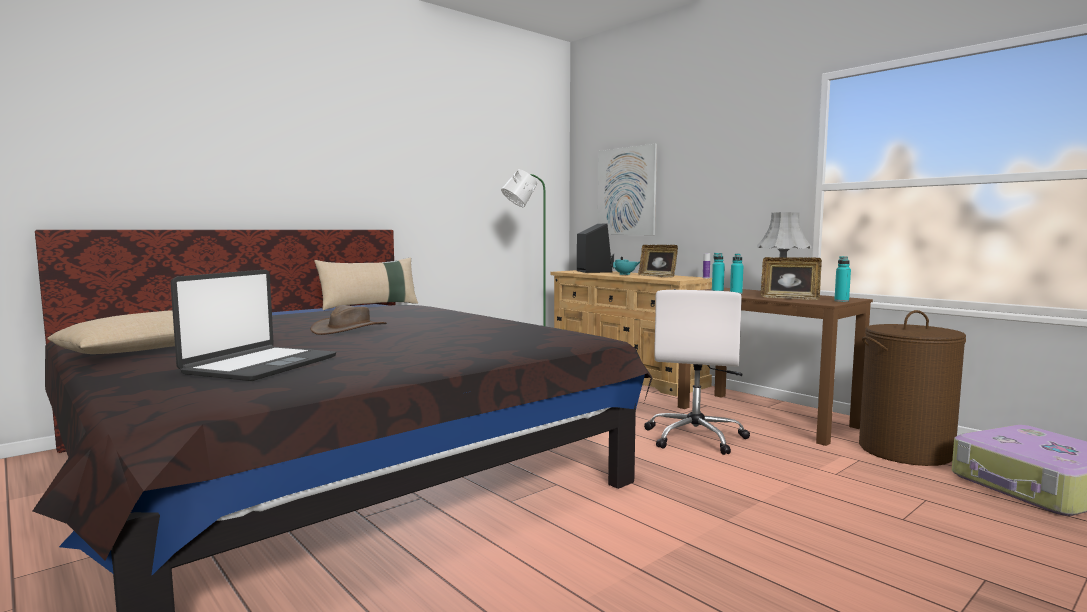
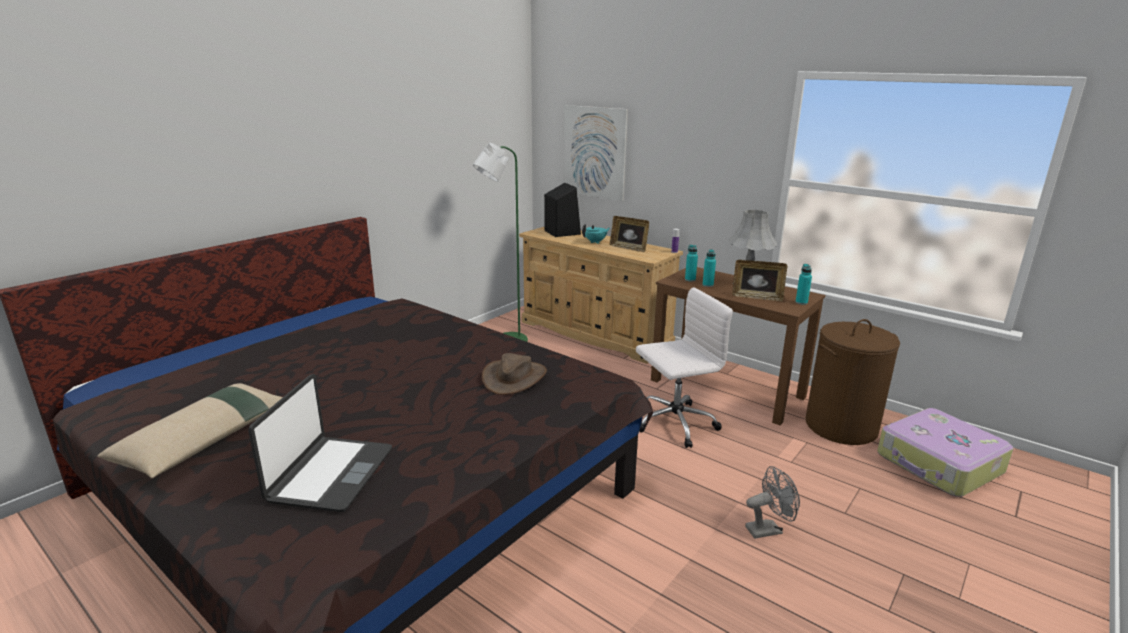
camera: 10 degrees left, 15 degrees up
brown hat [310,305,387,335] -> brown hat moved to [482,353,547,395]
beige pillow [314,257,418,310] -> none
white office chair [644,290,750,455] -> white office chair turned 120 degrees counterclockwise [636,287,733,448]
none -> grey fan [745,466,800,538]

